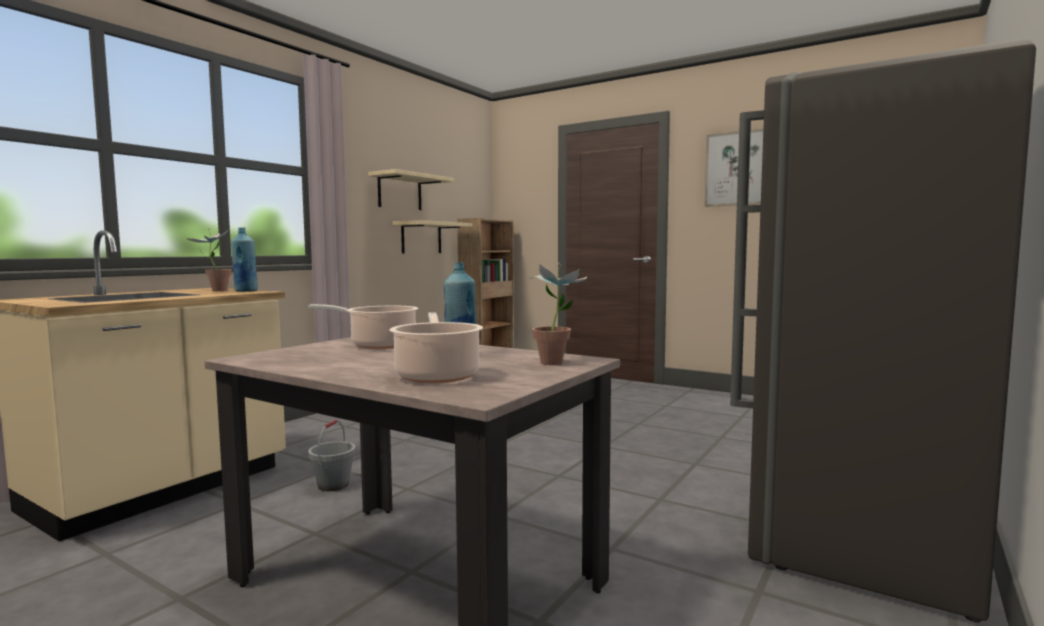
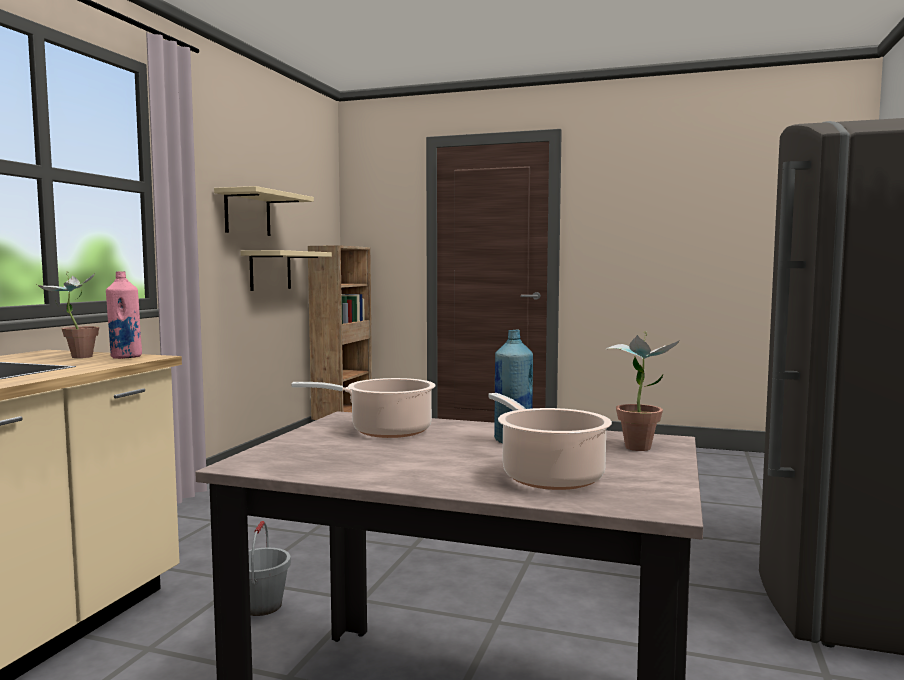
camera: 15 degrees left, 0 degrees up
blue bottle [231,228,258,292] -> pink bottle [106,271,142,359]
picture [705,129,763,207] -> none

